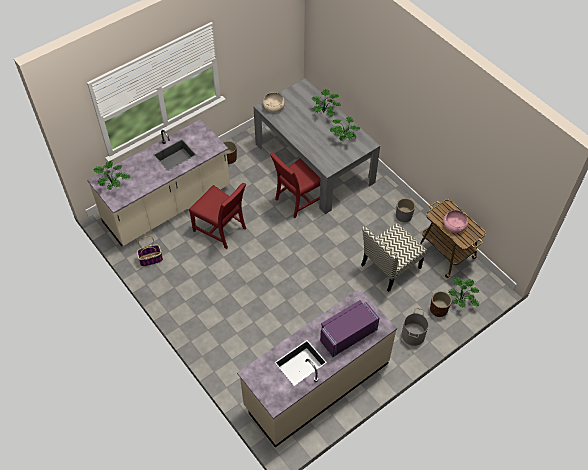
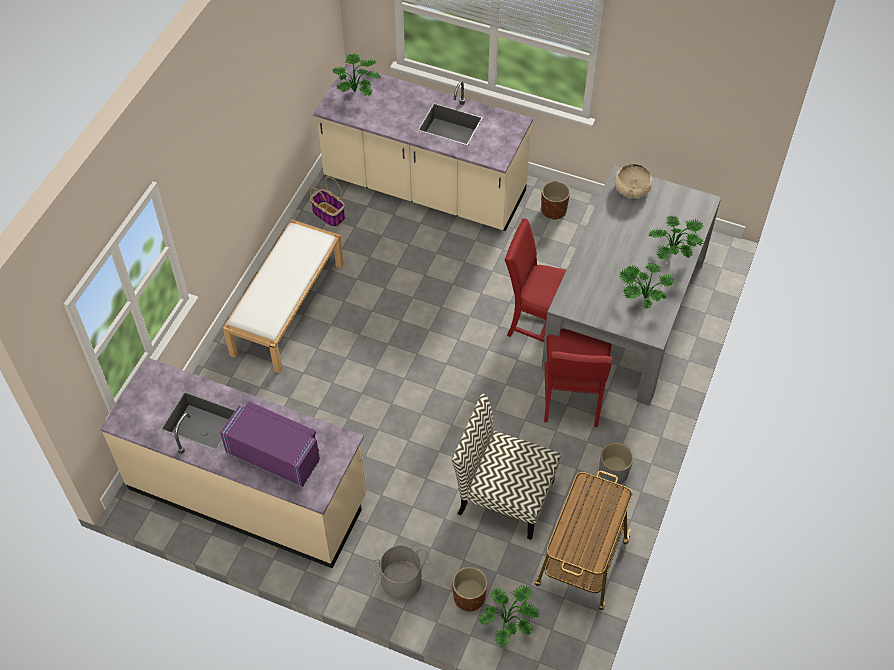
camera: 60 degrees right, 0 degrees up
red chair [189,183,246,249] -> red chair moved to [544,329,613,427]
pink bowl [443,210,468,233] -> none
none -> white bench [223,219,344,373]

